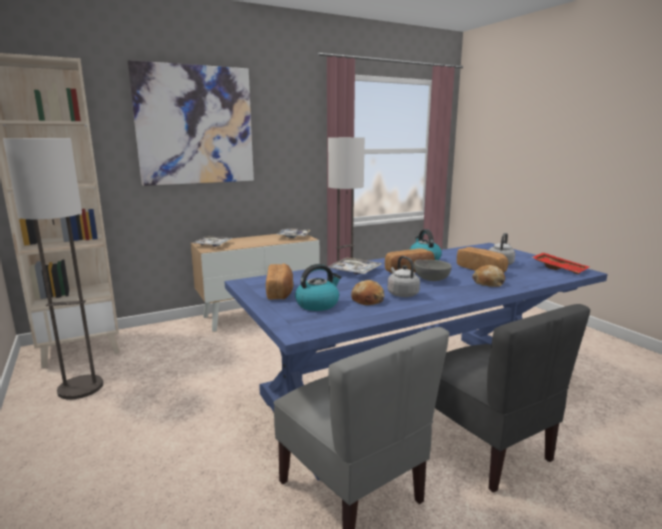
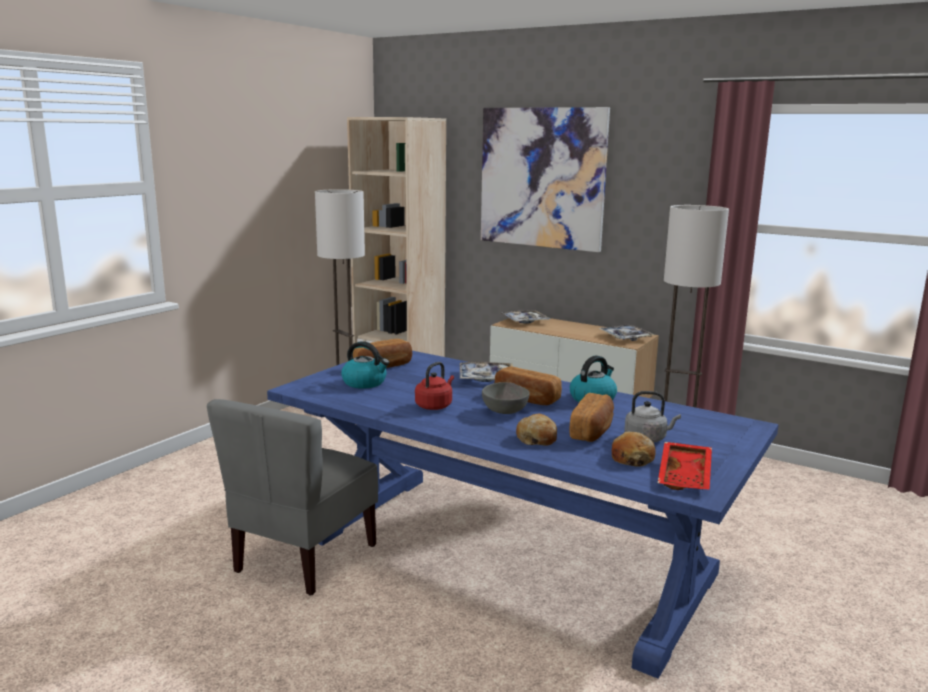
camera: 60 degrees right, 0 degrees up
bread [351,280,385,305] -> bread moved to [612,432,656,467]
grey kettle [388,256,420,297] -> red kettle [415,362,454,410]
grey chair [435,304,590,493] -> none

